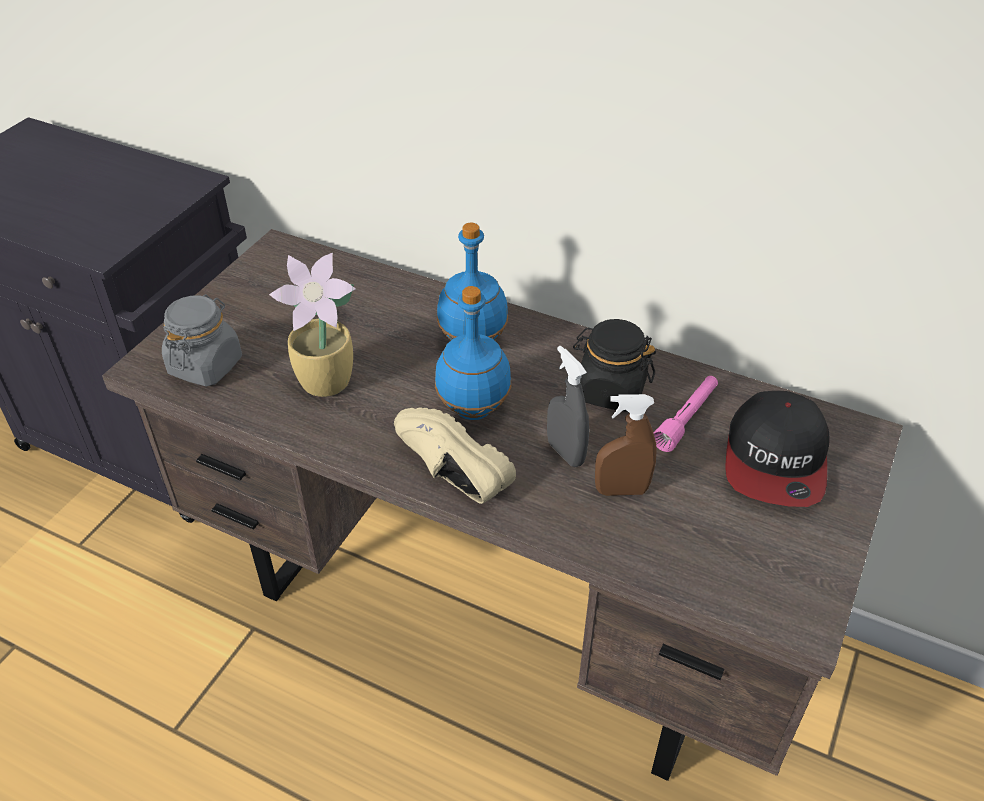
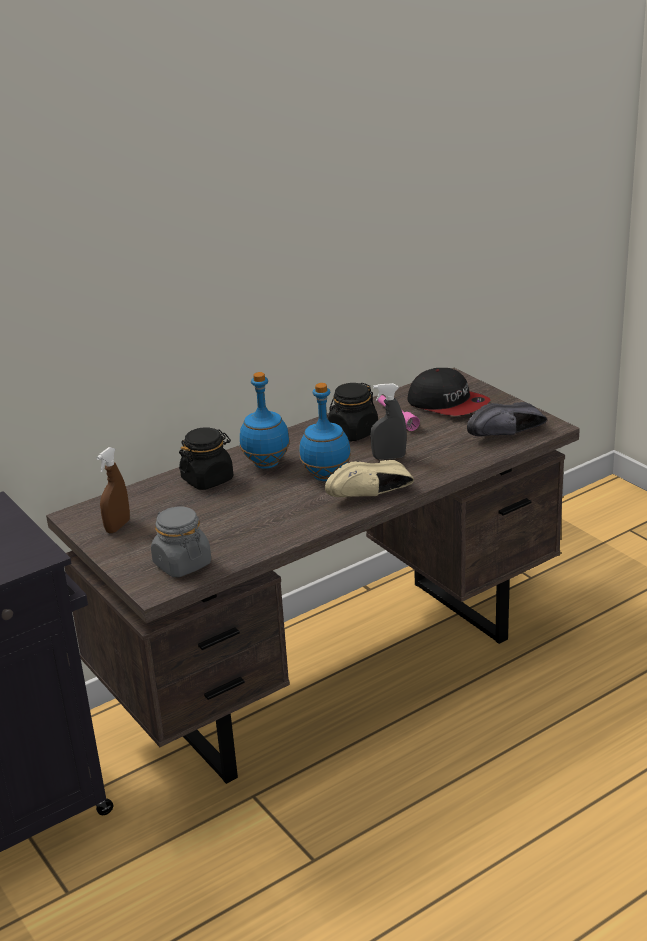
camera: 60 degrees left, 15 degrees down
potted plant [269,253,356,397] -> none
brown spray bottle [595,394,656,496] -> brown spray bottle moved to [96,447,130,533]
none -> black jar [179,427,233,490]
none -> black shoe [467,402,547,436]

